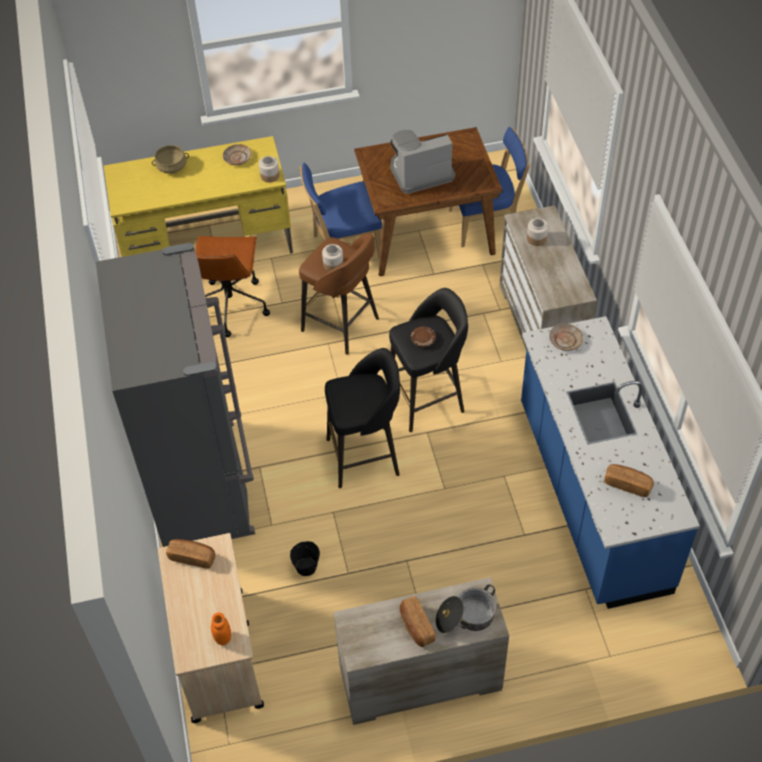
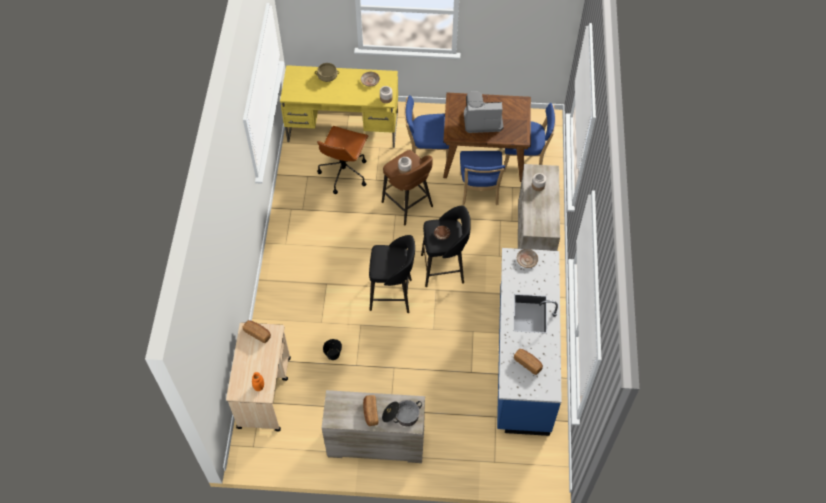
camera: 15 degrees right, 5 degrees up
grey fridge [96,243,255,547] -> none
none -> blue chair [460,151,505,205]

